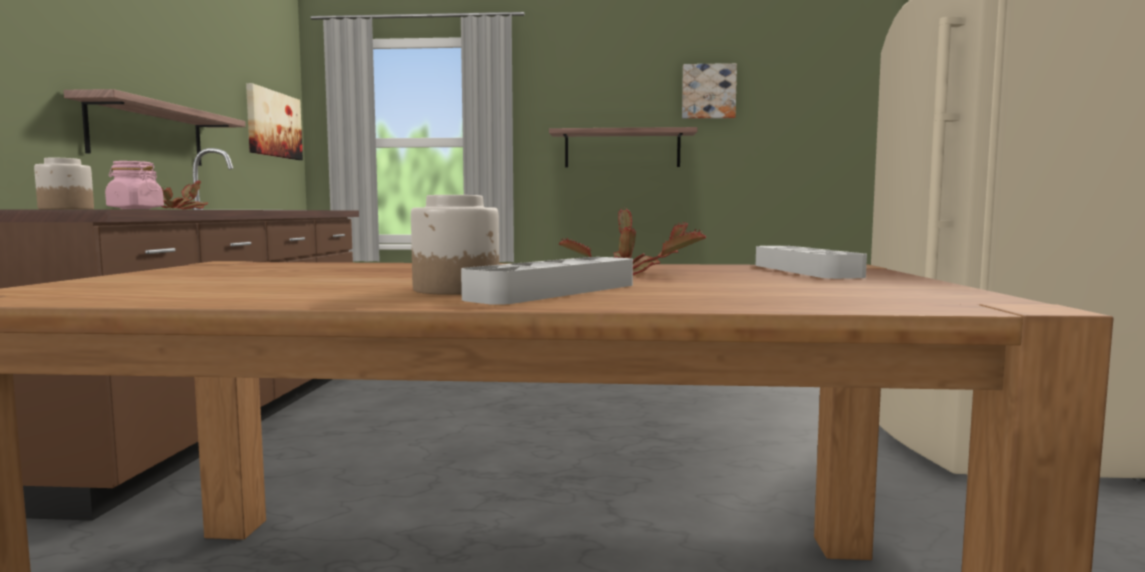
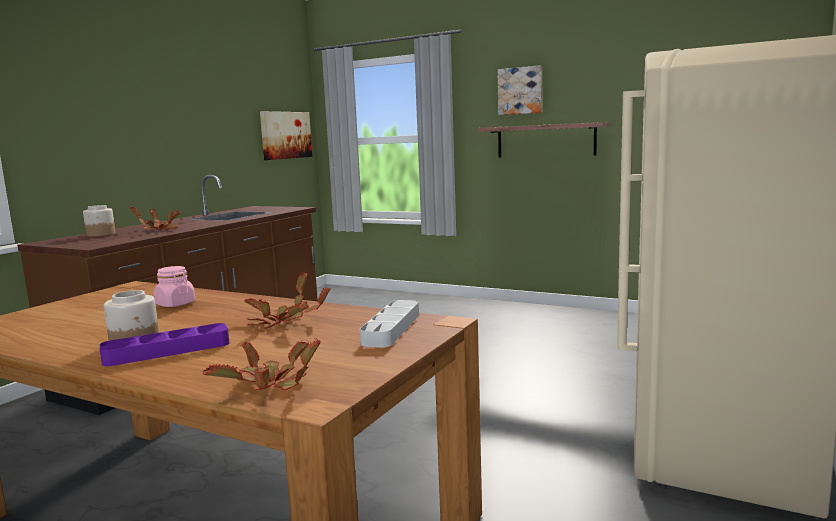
camera: 25 degrees right, 5 degrees up
shelf [63,89,246,166] -> none
pink jar [105,161,164,209] -> pink jar moved to [154,266,195,307]
grey tray [461,257,633,305] -> purple tray [100,323,229,366]
picture [682,63,737,119] -> picture moved to [498,65,542,115]
none -> potted plant [203,339,321,390]

